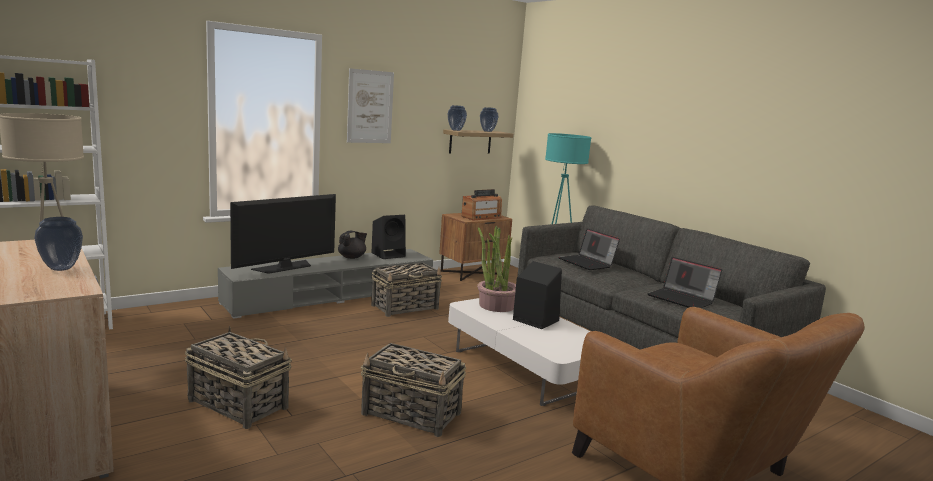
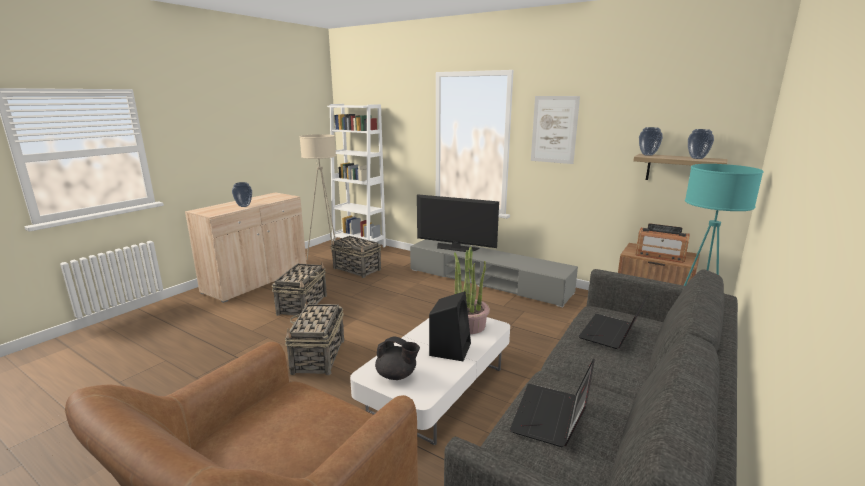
camera: 70 degrees right, 5 degrees up
black teapot [338,231,367,259] -> black teapot moved to [375,337,420,380]
black speaker [371,215,406,259] -> none
basket [371,263,442,317] -> basket moved to [330,236,381,278]

